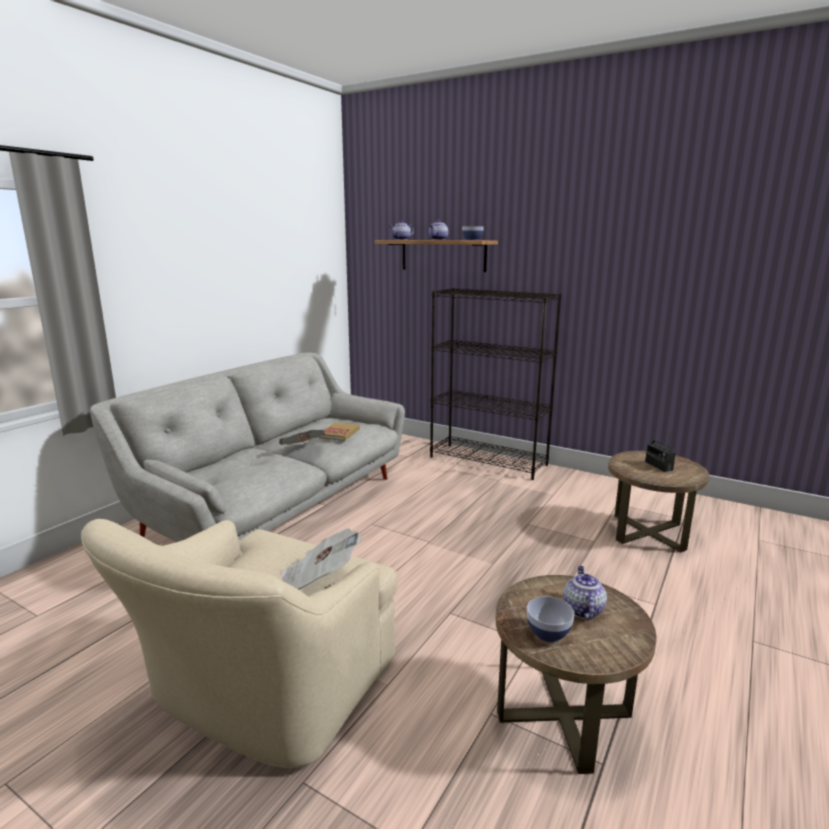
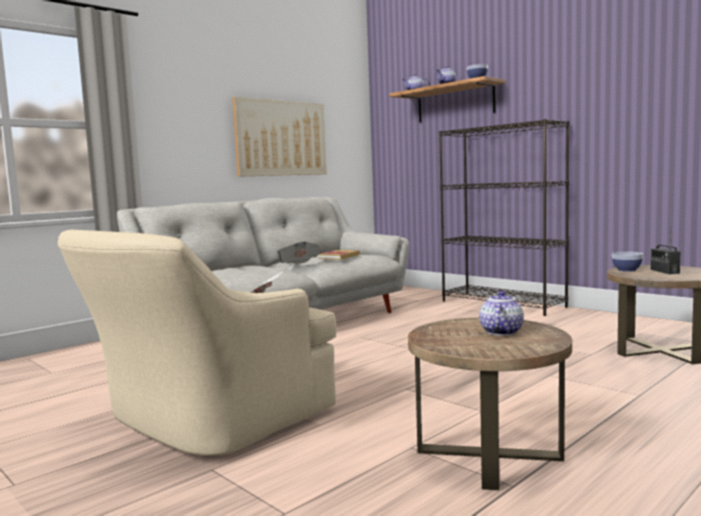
camera: 15 degrees right, 10 degrees down
bowl [527,596,574,642] -> bowl moved to [612,252,643,272]
none -> picture [232,97,327,177]

